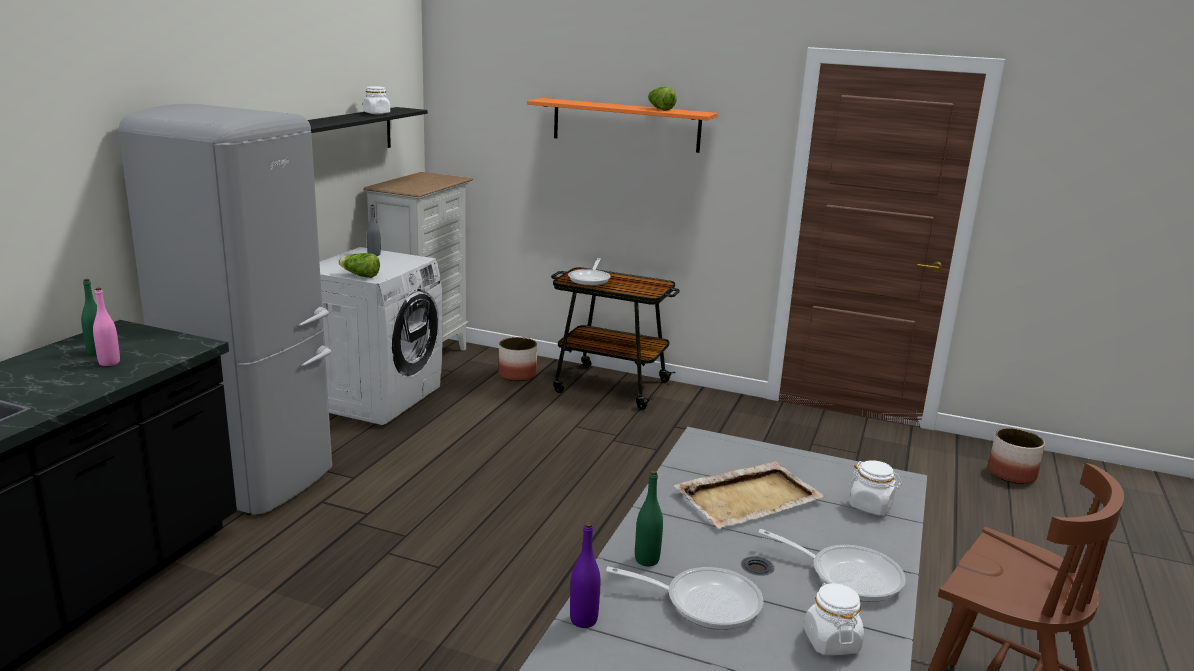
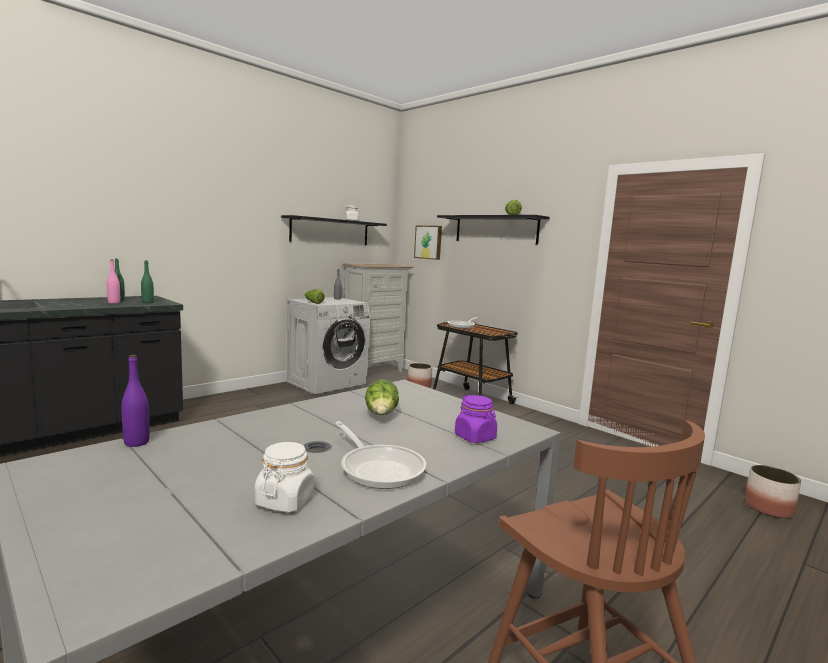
camera: 25 degrees right, 10 degrees down
grey fridge [118,104,332,516] -> none
orange shelf [527,98,718,153] -> black shelf [437,215,550,245]
frying pan [606,567,763,630] -> none
green bottle [635,470,663,566] -> green bottle moved to [141,260,154,303]
beige tray [674,461,825,529] -> lettuce [365,379,399,415]
white jar [849,460,902,516] -> purple jar [455,395,497,443]
none -> picture [414,226,442,260]

